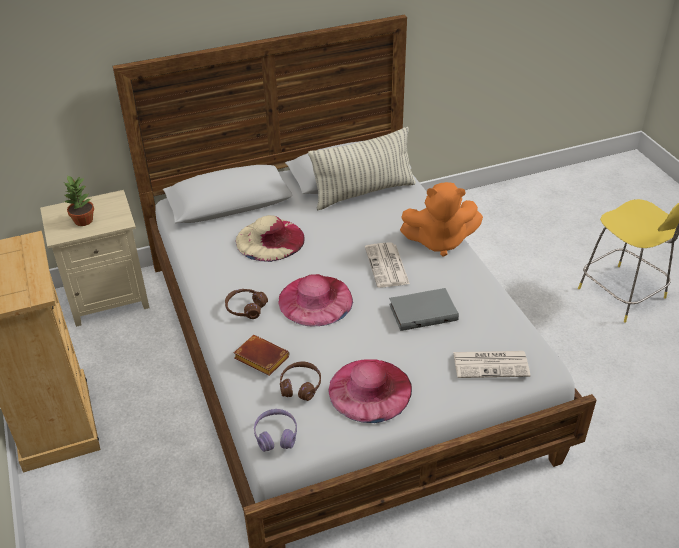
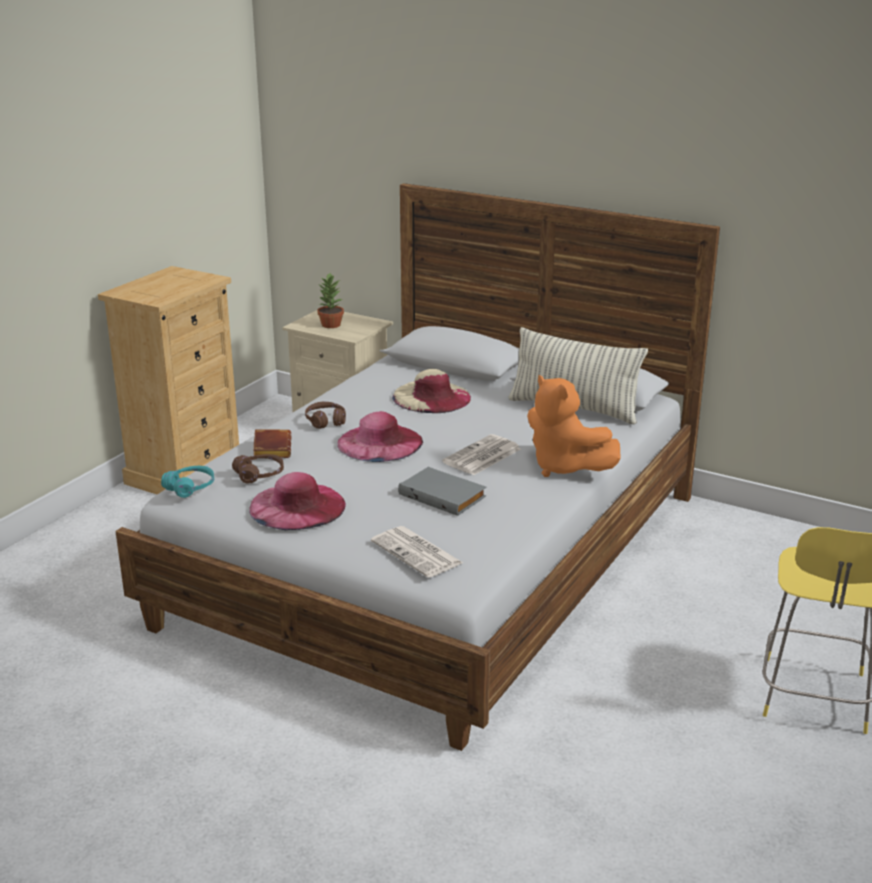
camera: 50 degrees right, 15 degrees down
purple headphones [254,409,297,452] -> turquoise headphones [161,466,214,498]

